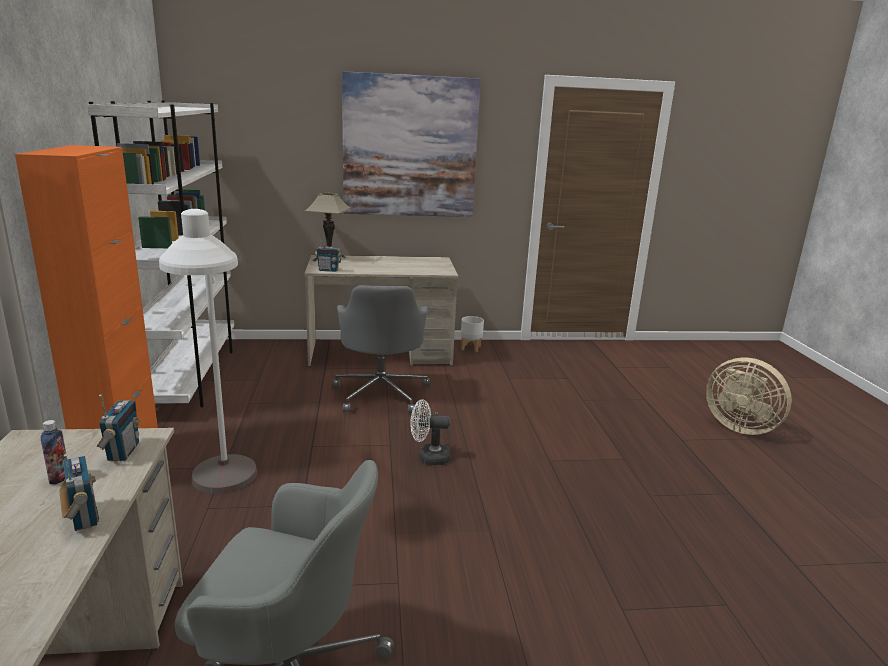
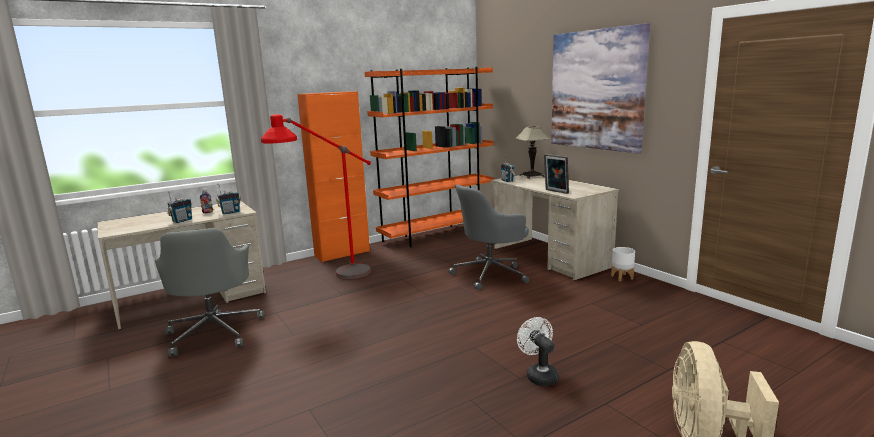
camera: 65 degrees right, 5 degrees down
white bookcase [87,100,234,407] -> orange bookcase [365,67,494,247]
white floor lamp [159,209,258,494] -> red floor lamp [261,114,371,279]
white fan [410,399,451,465] -> white fan moved to [517,317,559,386]
none -> picture frame [544,154,569,194]

